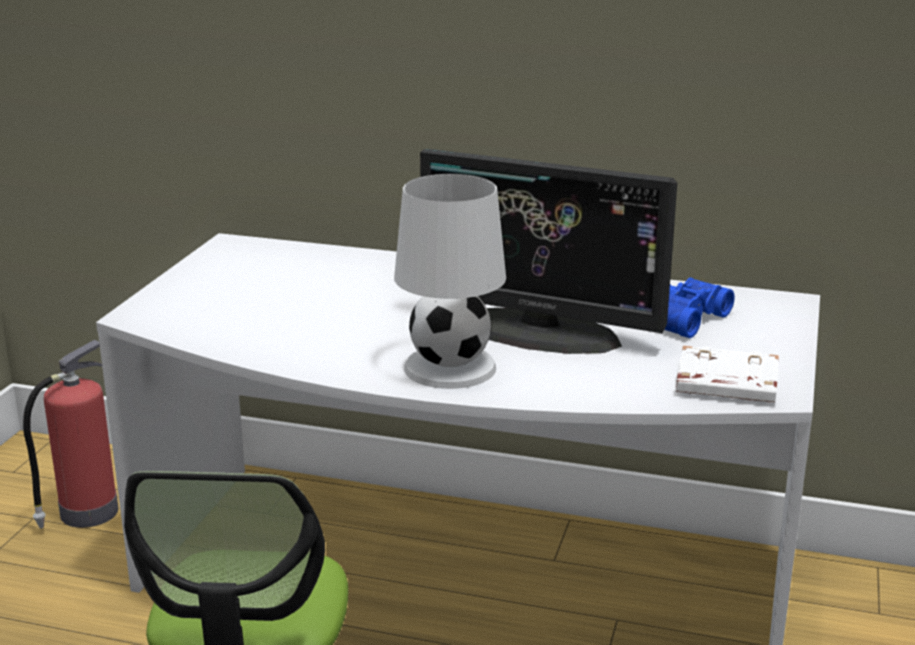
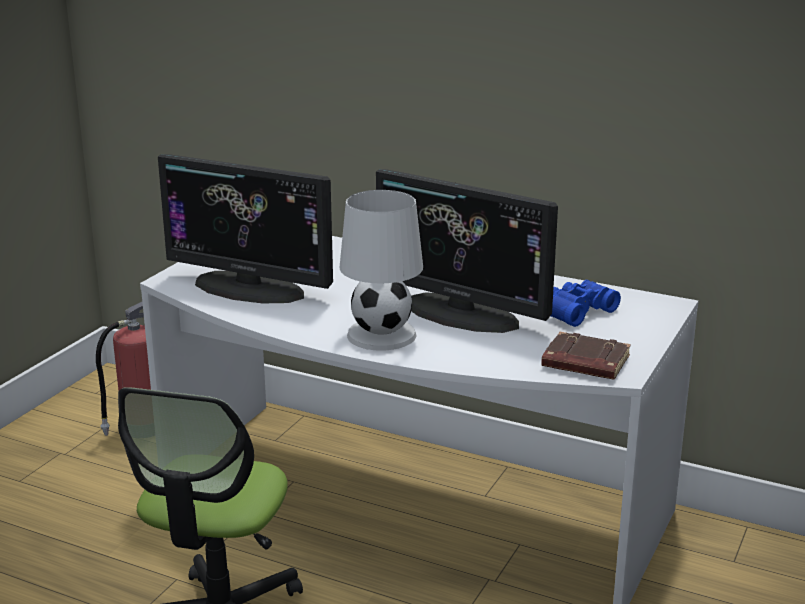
camera: 10 degrees right, 0 degrees up
white book [676,346,779,403] -> brown book [541,332,631,380]
none -> monitor [158,154,333,303]

